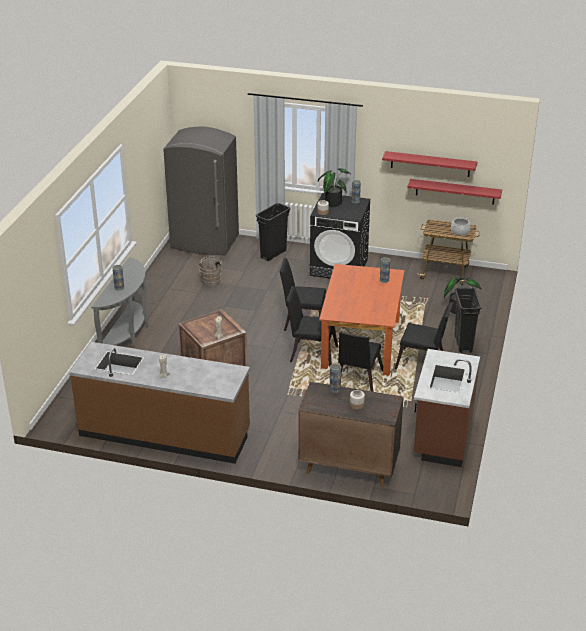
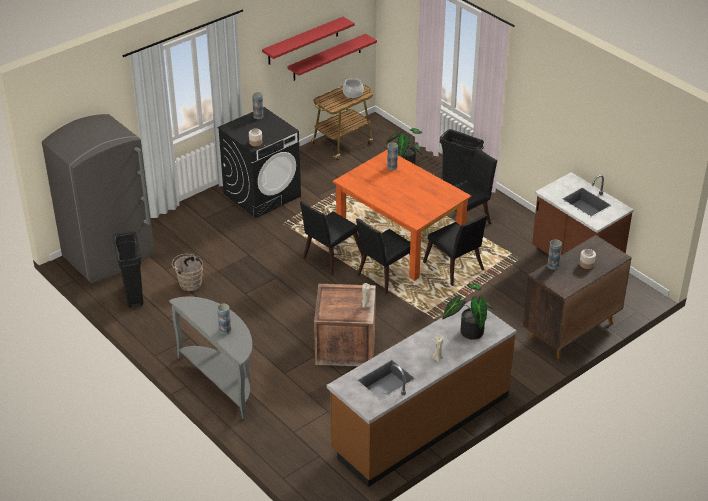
camera: 55 degrees left, 5 degrees up
black trash can [256,203,290,261] -> black trash can moved to [112,231,143,308]
potted plant [318,168,351,207] -> potted plant moved to [443,284,494,340]

